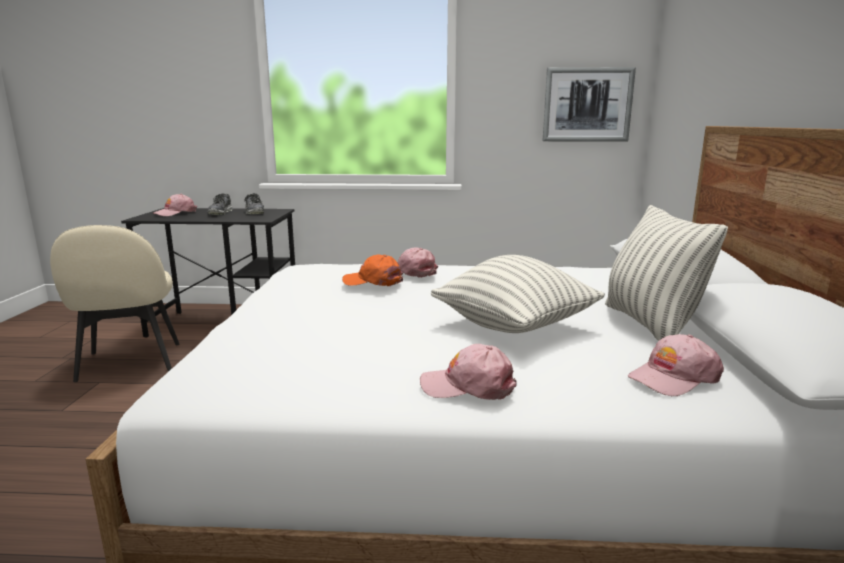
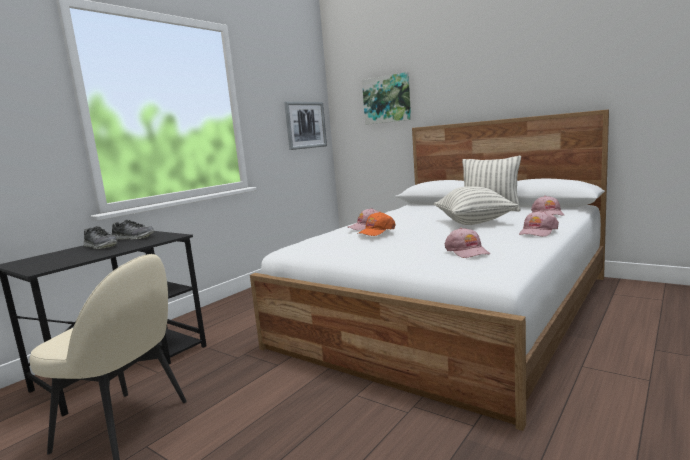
camera: 55 degrees left, 5 degrees down
pink cap [153,194,197,216] -> pink cap moved to [445,228,490,258]
none -> picture [362,72,411,125]

